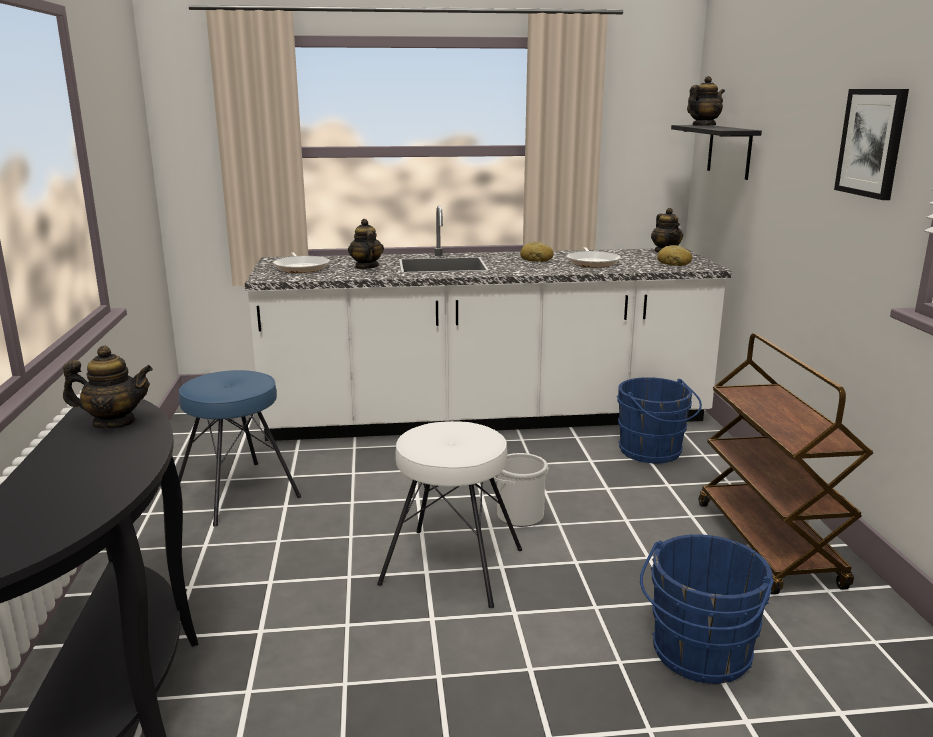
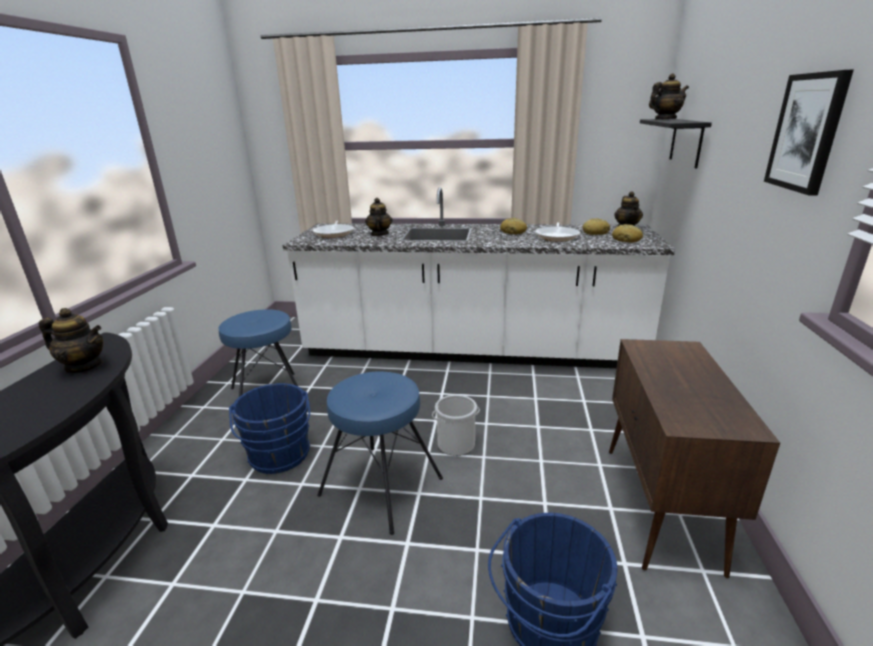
camera: 15 degrees right, 5 degrees up
white stool [377,421,522,608] -> blue stool [317,372,443,535]
blue bucket [617,377,702,463] -> blue bucket moved to [229,383,310,474]
brown cart [699,333,873,595] -> brown cabinet [609,339,780,578]
none -> bread [582,218,610,235]

